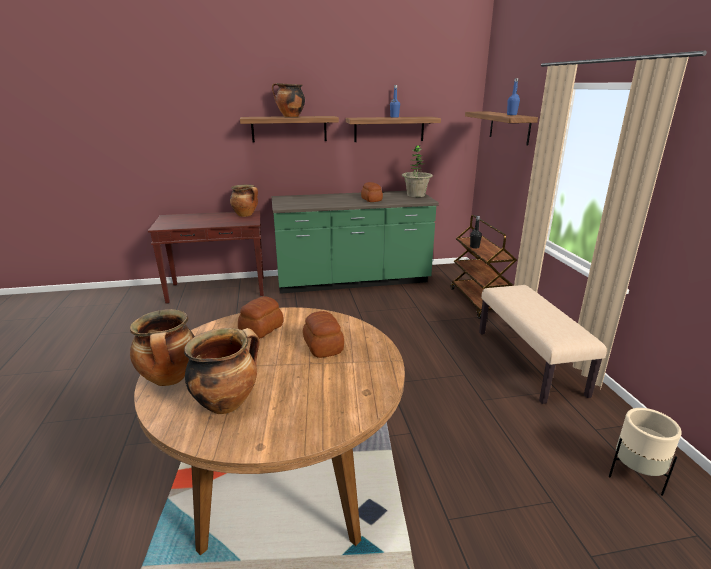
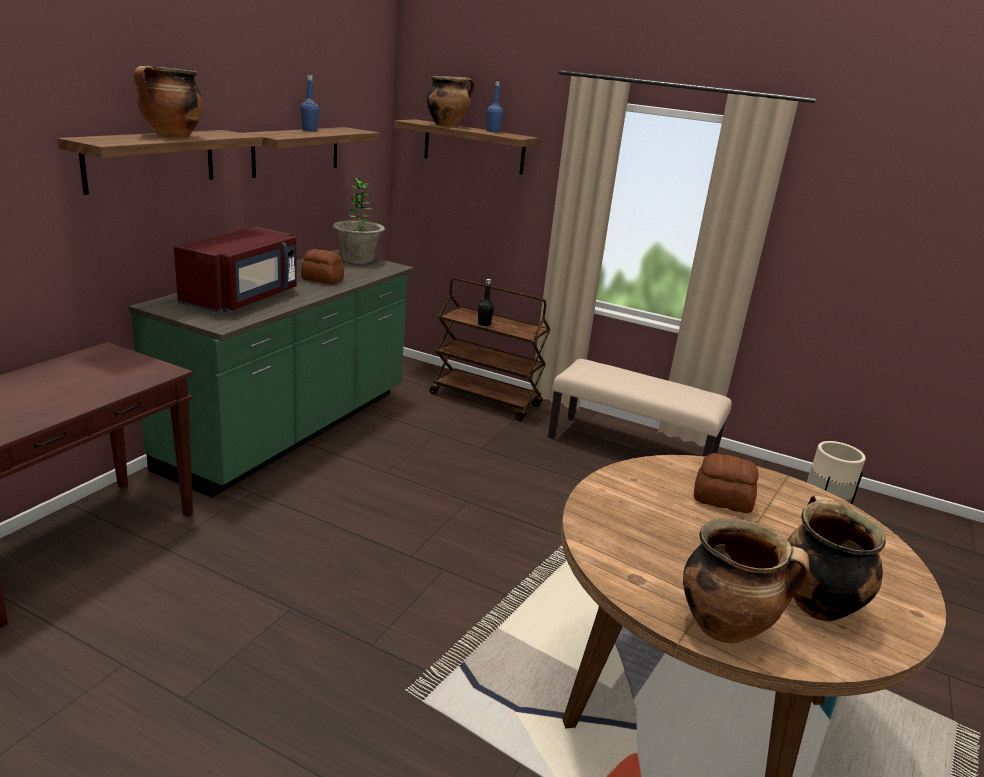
camera: 55 degrees left, 0 degrees up
cooking pot [230,185,258,217] -> cooking pot moved to [427,76,475,127]
bread [238,296,283,339] -> none
none -> red microwave [174,227,297,313]

